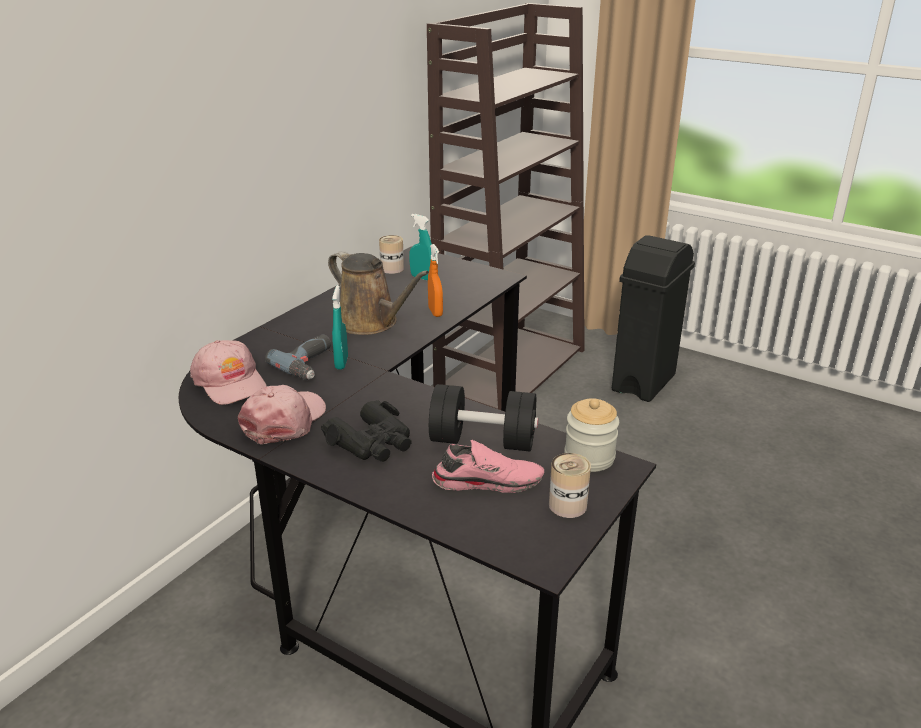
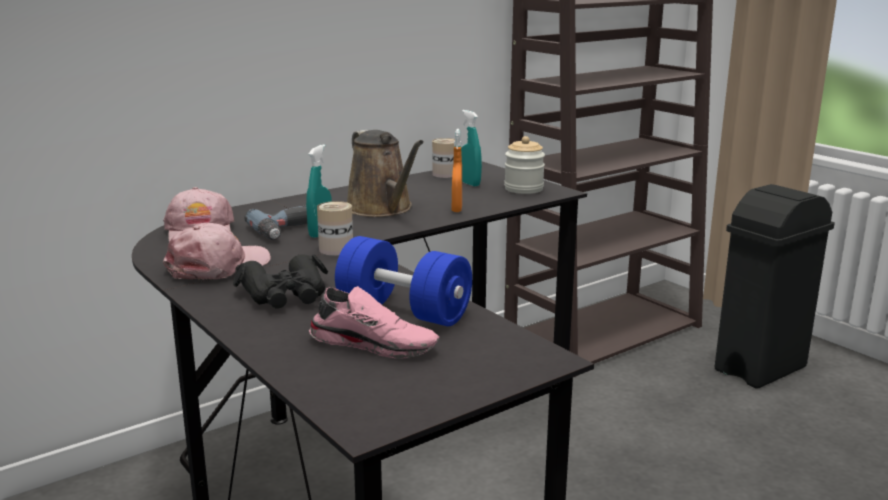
camera: 20 degrees right, 10 degrees down
black dumbbell [429,384,538,451] -> blue dumbbell [335,236,472,326]
can [549,453,591,518] -> can moved to [317,201,353,256]
jar [564,398,619,472] -> jar moved to [504,136,545,194]

